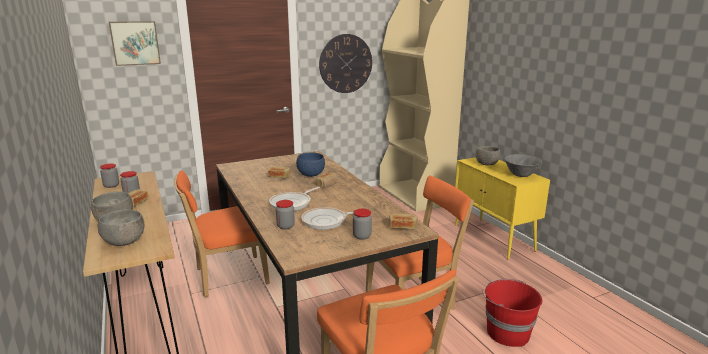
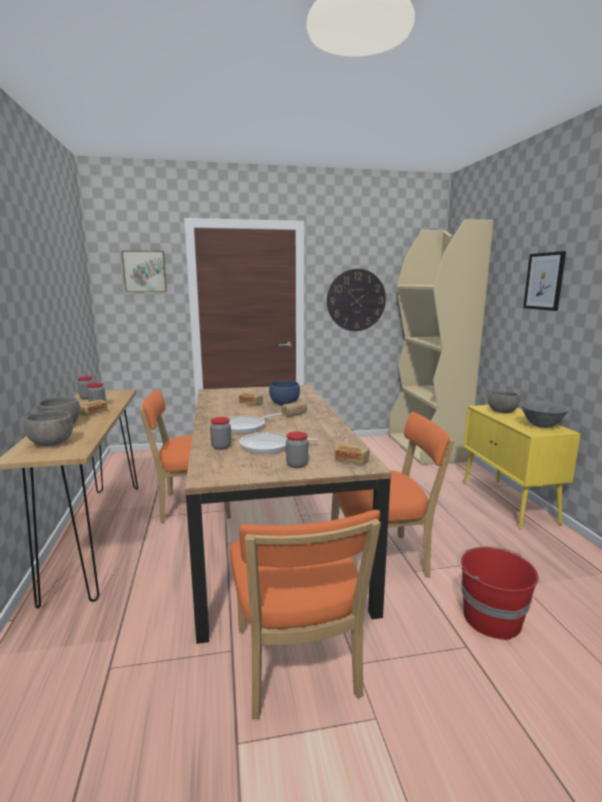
camera: 15 degrees right, 5 degrees down
none -> picture [523,251,566,311]

